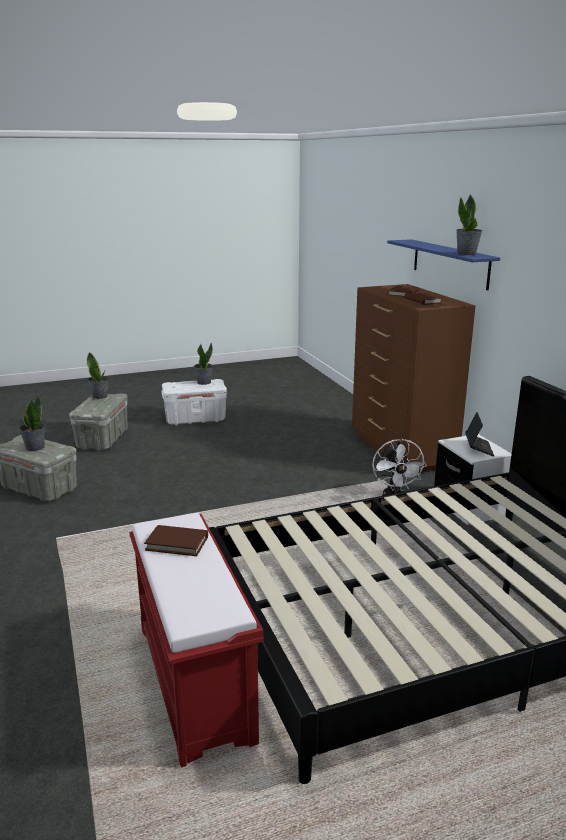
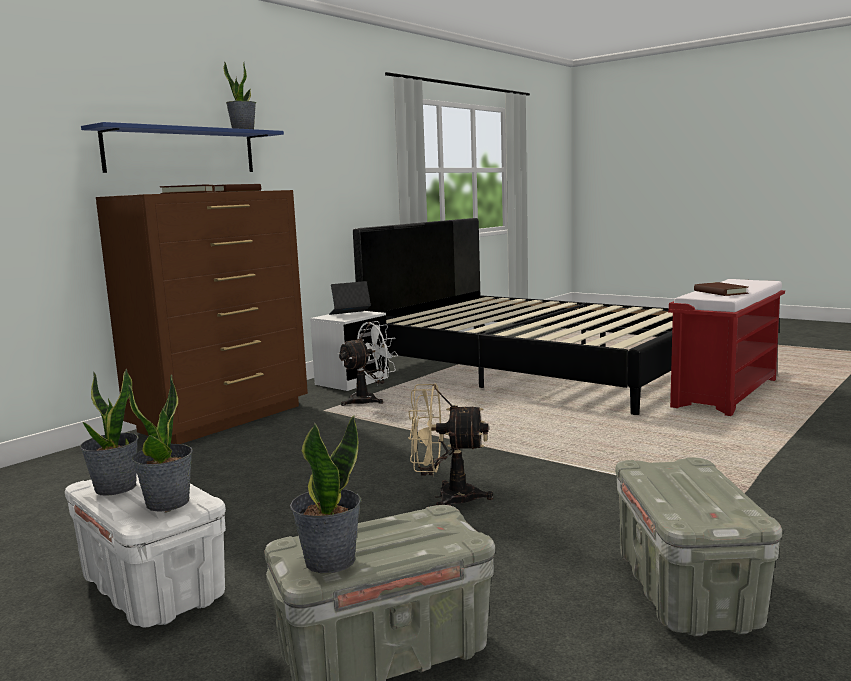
camera: 120 degrees left, 10 degrees down
potted plant [19,395,45,451] -> potted plant moved to [128,374,193,512]
none -> beige fan [408,383,493,505]

